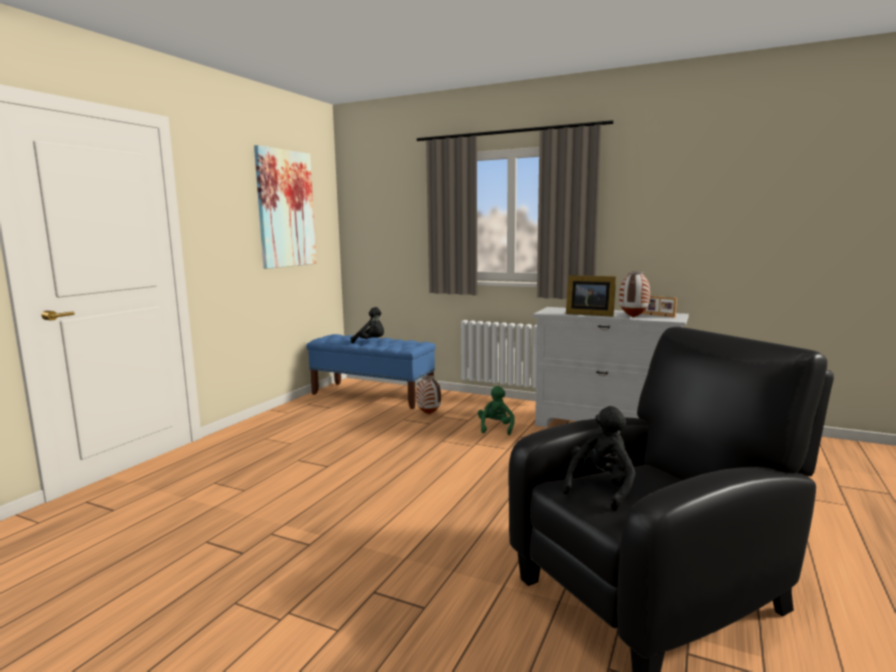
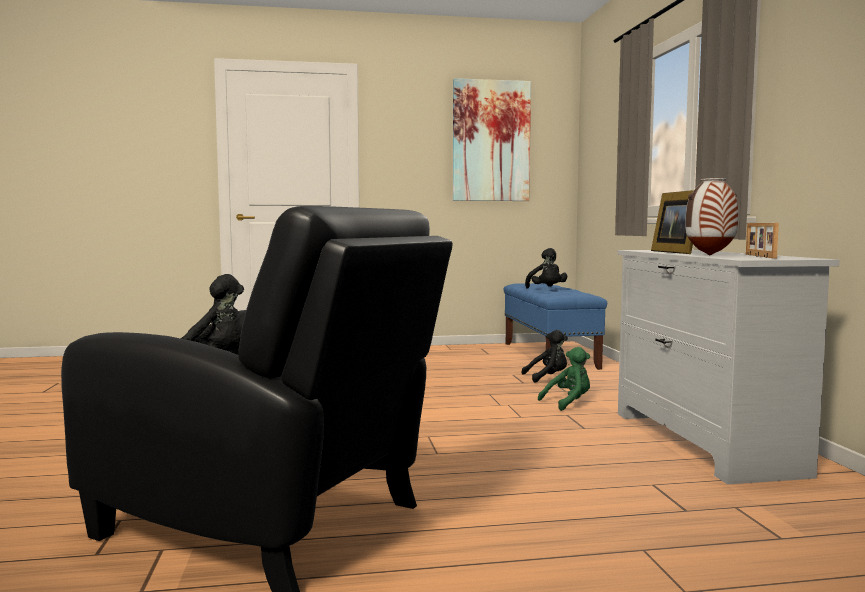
camera: 55 degrees right, 5 degrees down
vase [416,375,441,414] -> black plush toy [521,330,568,383]

